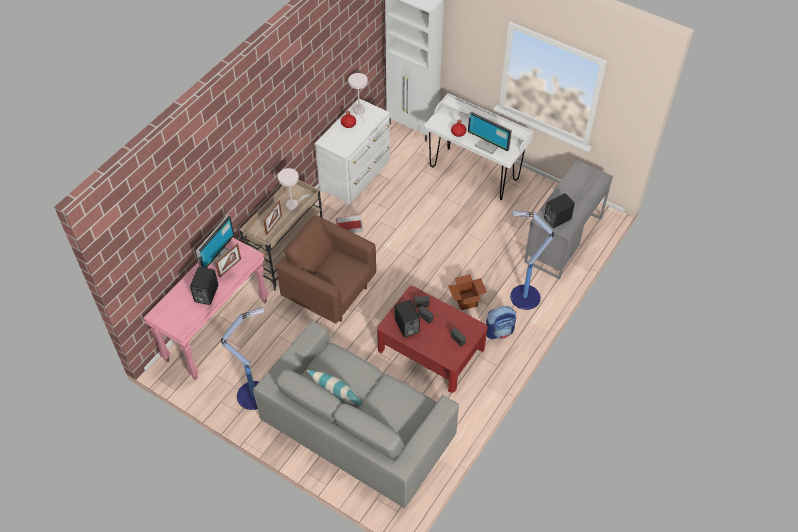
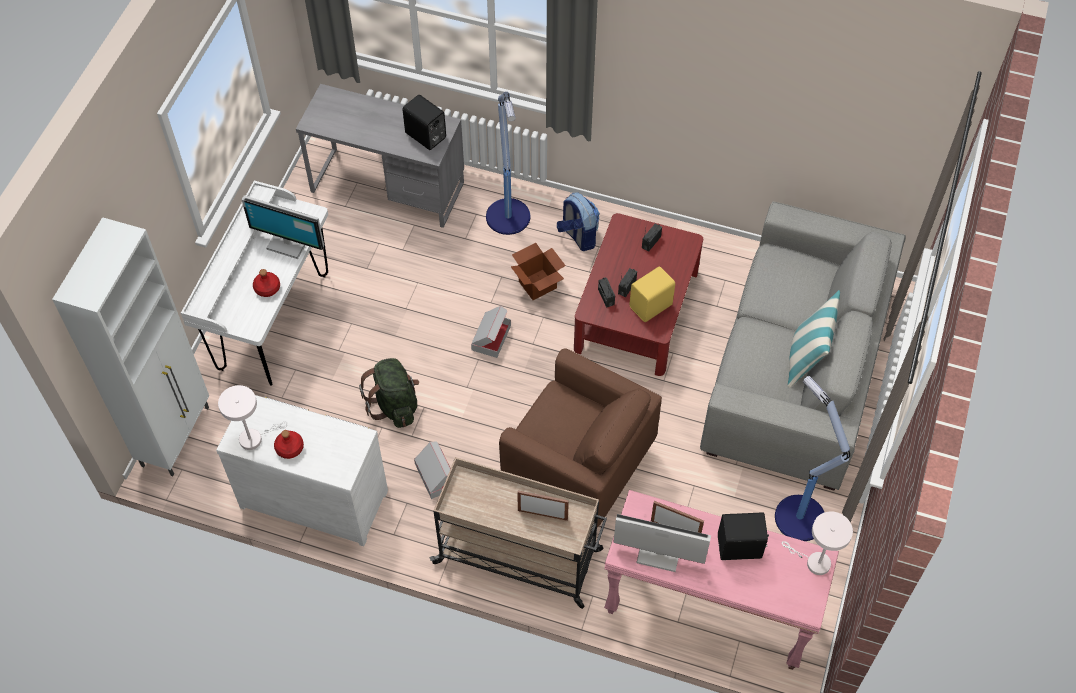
camera: 105 degrees left, 5 degrees up
brown armchair [276,215,376,323] -> brown armchair turned 75 degrees counterclockwise [499,348,662,528]
white table lamp [278,168,310,210] -> white table lamp moved to [782,511,853,575]
black speaker [395,300,420,338] -> yellow speaker [629,266,675,322]
monitor [468,111,512,154] -> monitor turned 90 degrees clockwise [241,195,324,259]
none -> green backpack [359,358,419,428]
none -> cardboard box [471,306,511,358]

